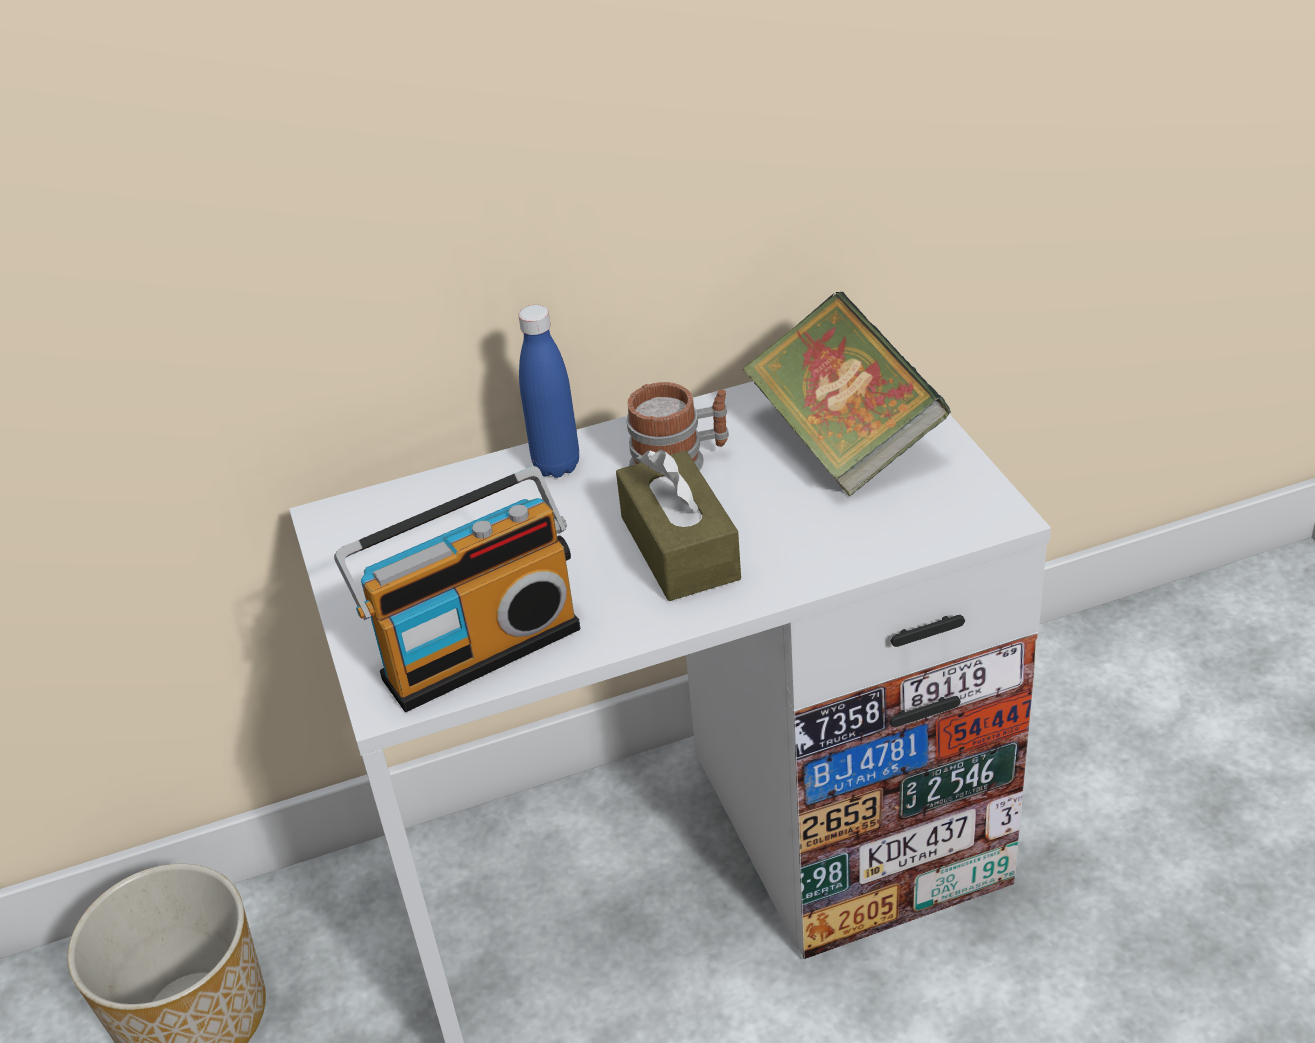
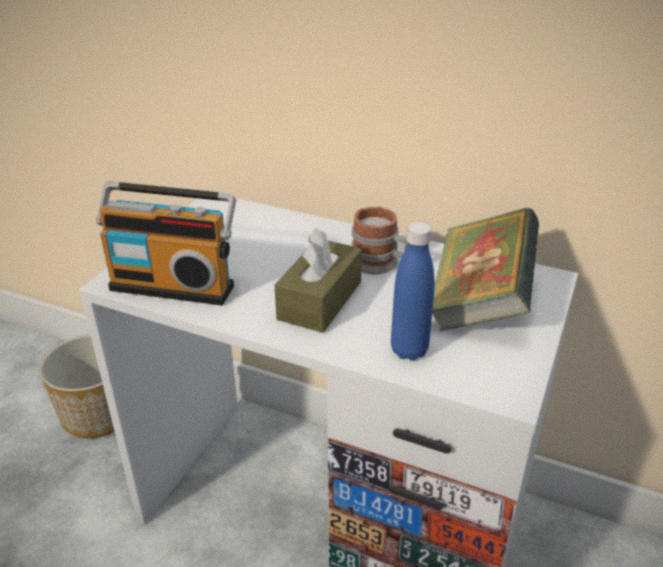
camera: 40 degrees right, 5 degrees down
blue bottle [518,305,579,478] -> blue bottle moved to [391,222,435,361]

